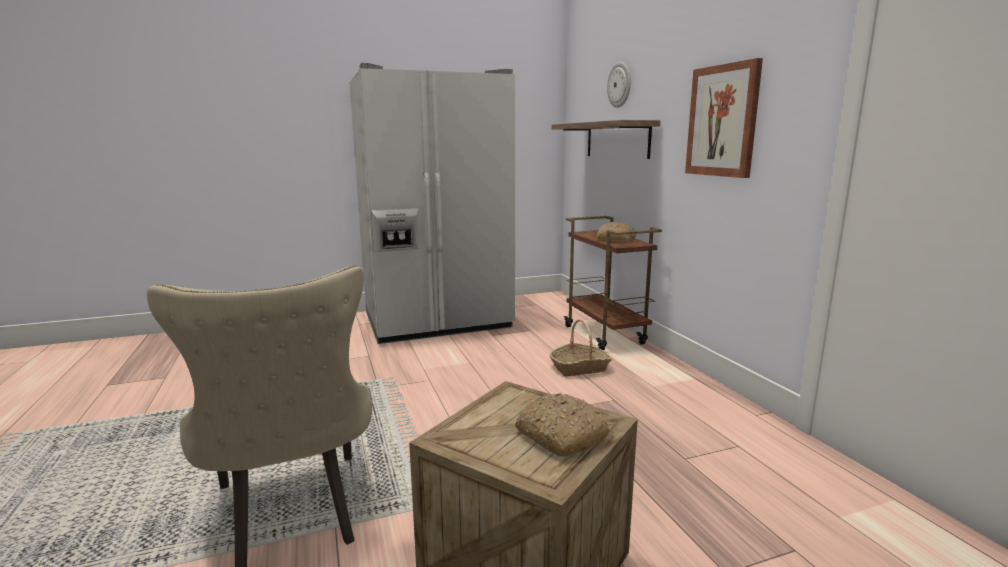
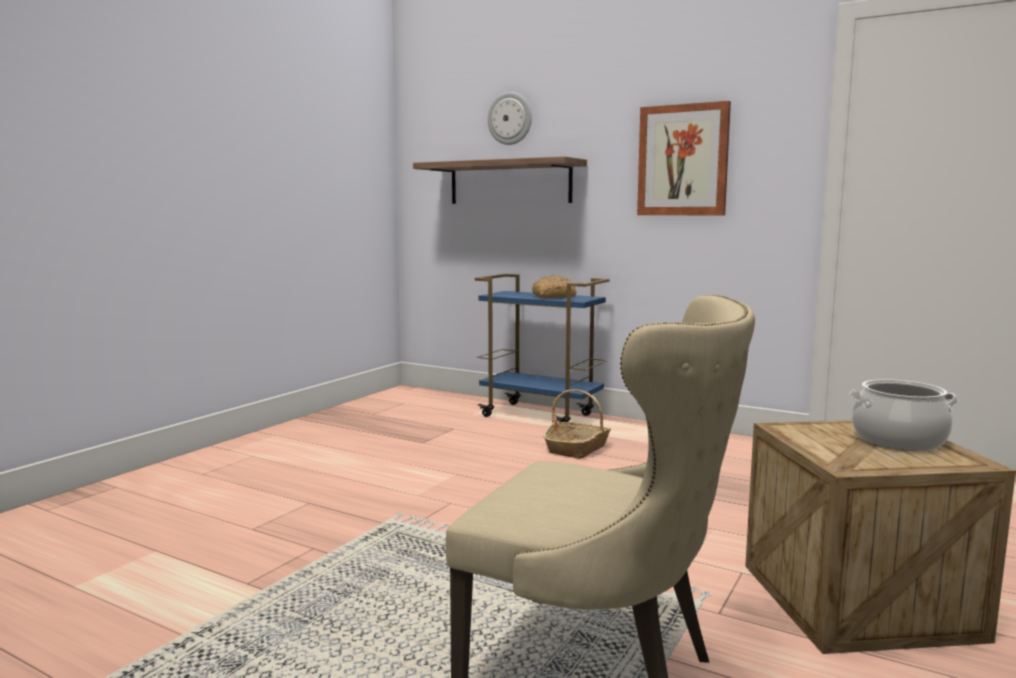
camera: 40 degrees left, 5 degrees down
white fridge [350,63,515,344] -> none
bread [515,393,610,457] -> cooking pot [849,379,958,451]
brown cart [563,216,662,350] -> blue cart [475,274,610,422]

